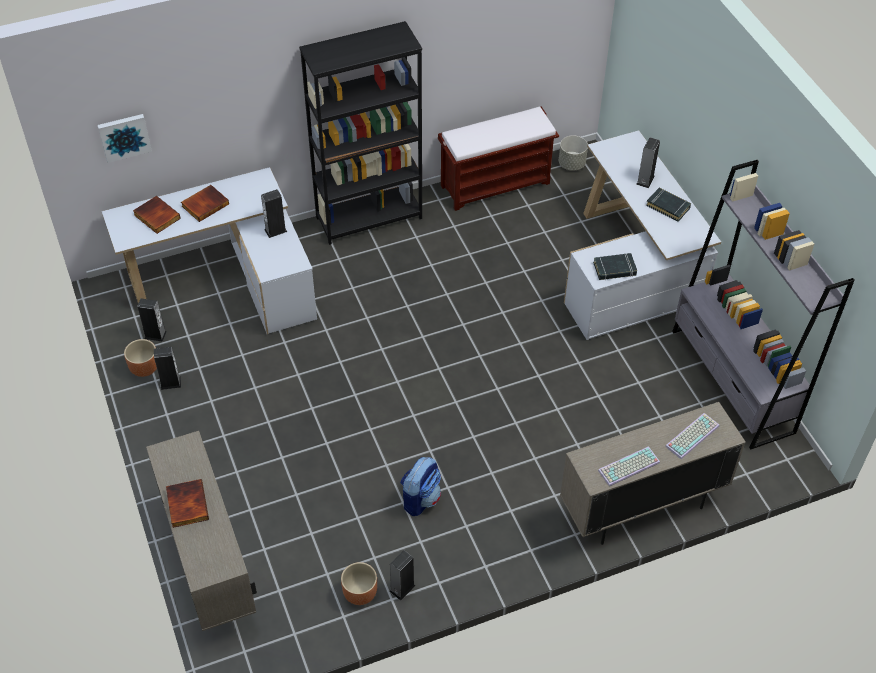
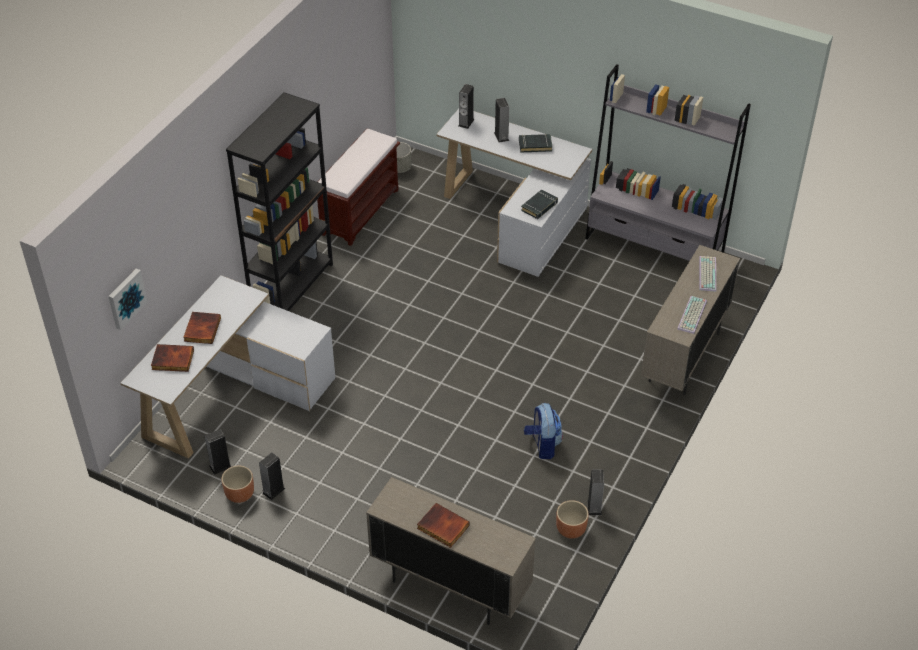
camera: 40 degrees left, 5 degrees down
speaker [261,189,287,238] -> speaker moved to [458,84,474,129]

